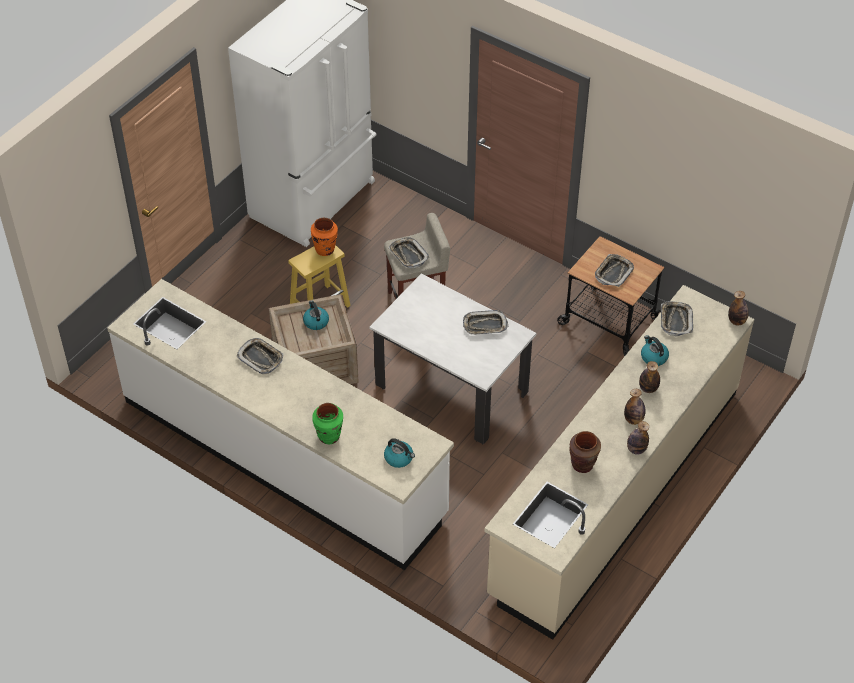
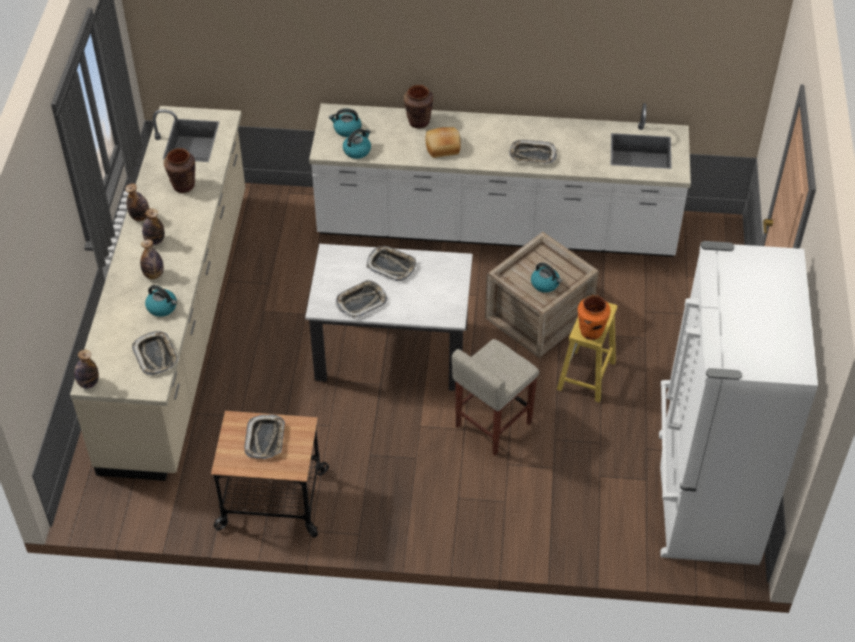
camera: 150 degrees right, 0 degrees up
green vase [312,403,343,444] -> brown vase [404,85,433,128]
tray [388,237,430,268] -> tray moved to [366,246,416,281]
none -> kettle [343,129,371,159]
none -> bread [426,127,461,158]

